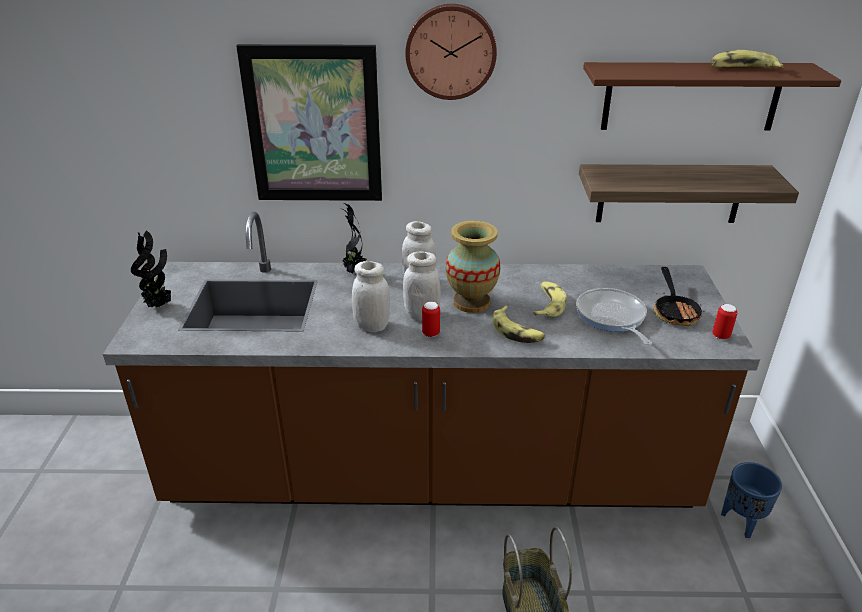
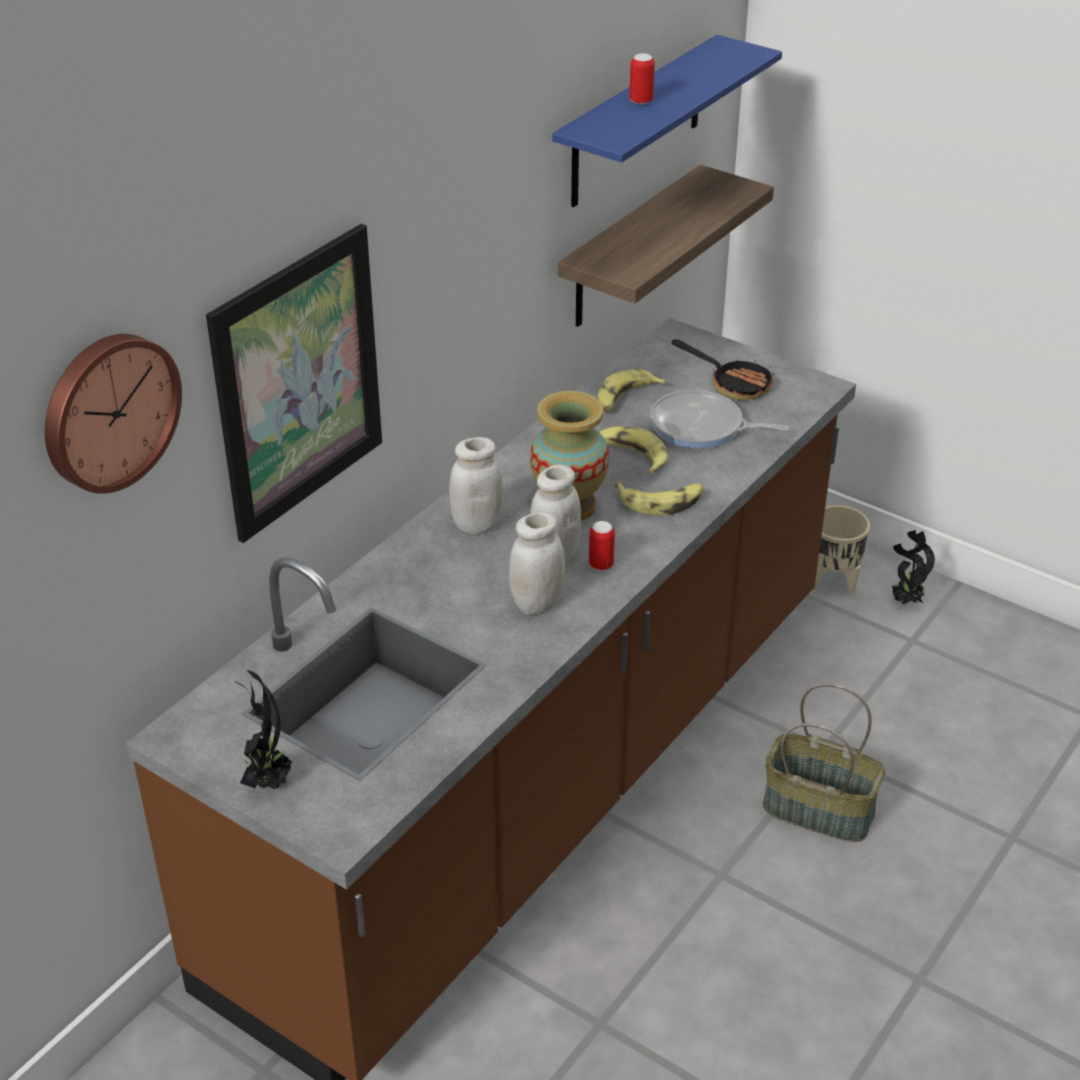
camera: 55 degrees left, 5 degrees up
potted plant [341,203,367,273] -> potted plant moved to [892,530,935,604]
wall clock [405,4,497,100] -> wall clock moved to [45,334,182,494]
brown shelf [583,62,841,130] -> blue shelf [552,35,782,207]
banana [711,50,784,68] -> banana moved to [598,369,666,413]
can [712,304,737,339] -> can moved to [629,53,655,105]
blue planter [721,462,782,538] -> beige planter [812,505,870,594]

